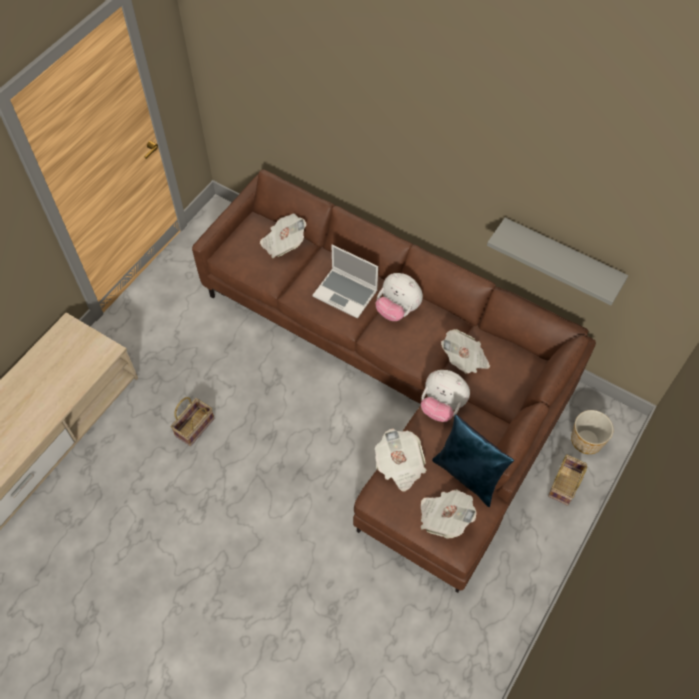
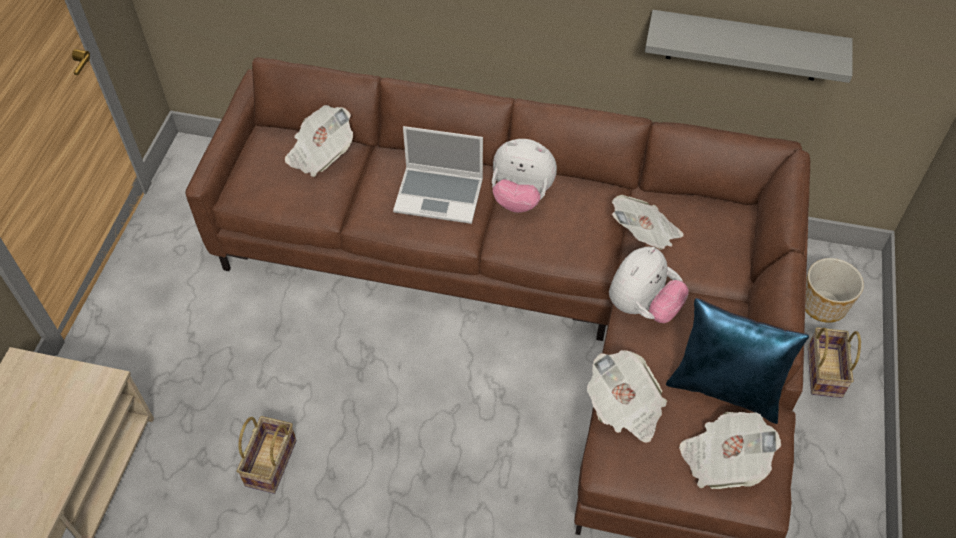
camera: 20 degrees left, 5 degrees down
plush toy [421,370,470,422] -> plush toy turned 60 degrees counterclockwise [609,247,689,323]

